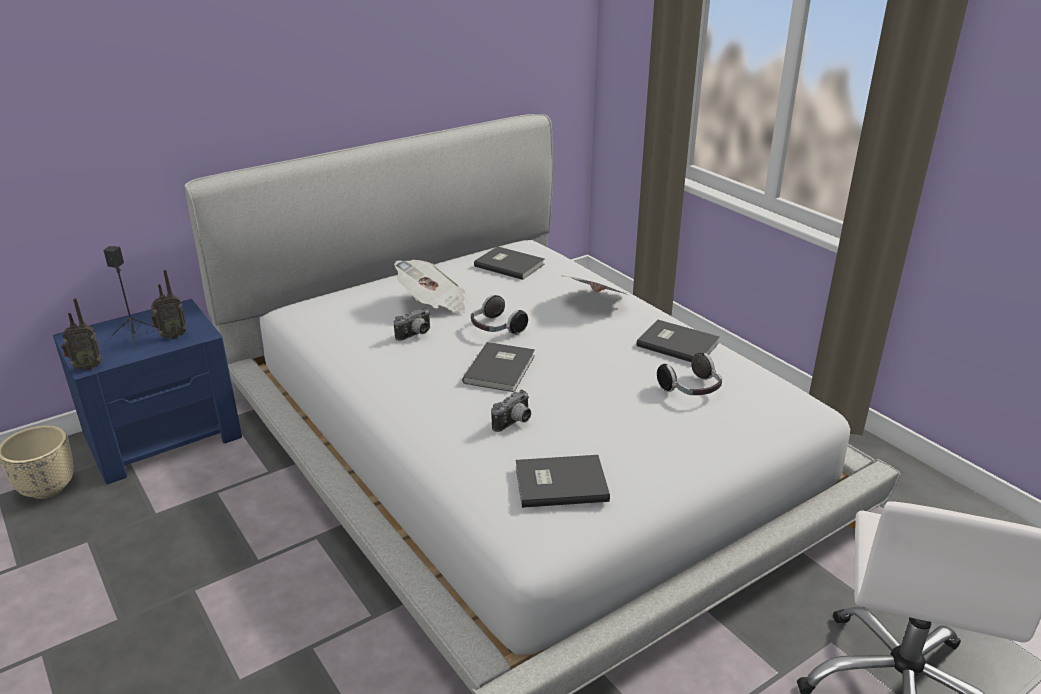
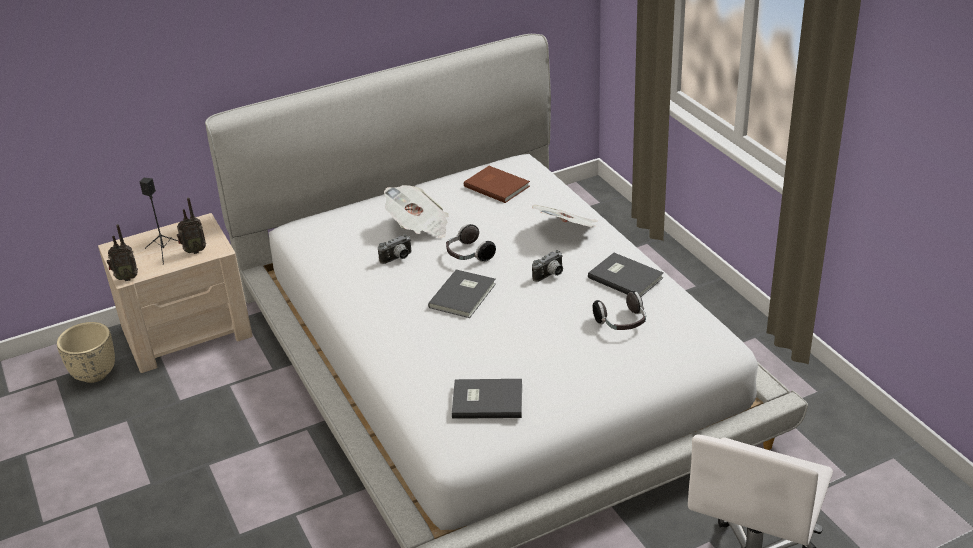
camera: 10 degrees right, 5 degrees up
blue nightstand [53,299,242,484] -> beige nightstand [98,213,253,373]
grey book [474,246,545,280] -> brown book [464,166,530,203]
camera [491,390,531,432] -> camera moved to [532,250,563,282]

